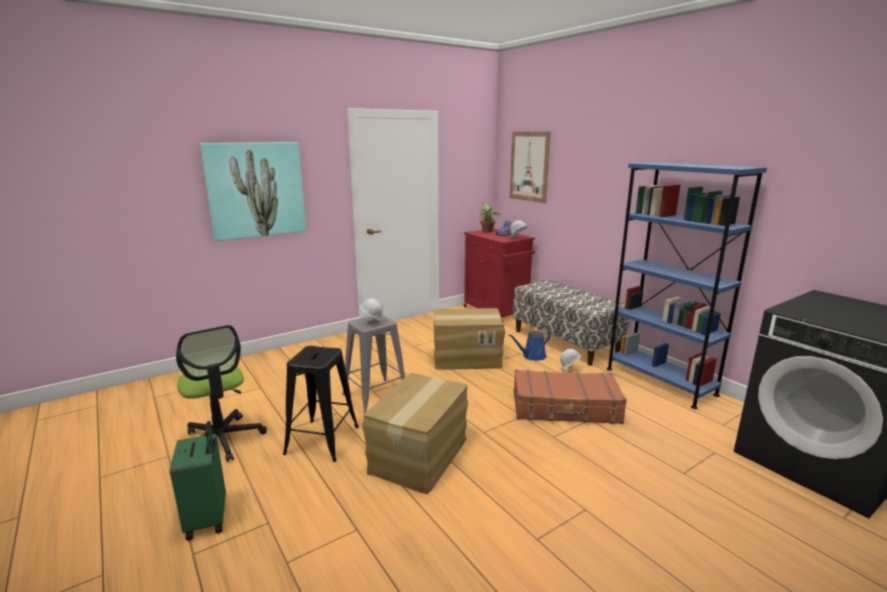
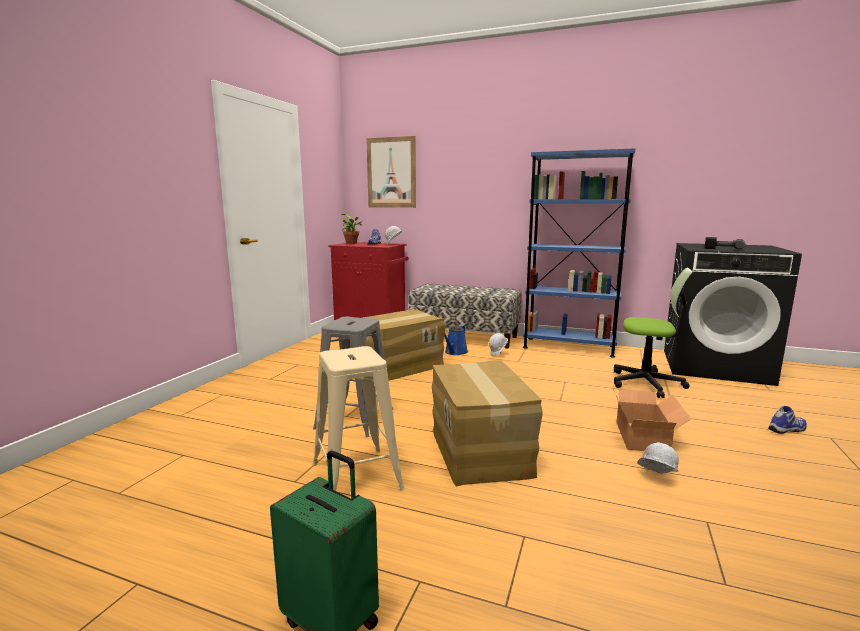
camera: 35 degrees left, 5 degrees down
office chair [176,325,267,462] -> office chair moved to [614,268,693,398]
picture [200,142,306,241] -> none
black stool [283,346,359,462] -> beige stool [313,346,405,491]
white hard hat [359,299,383,321] -> white hard hat moved to [637,442,679,474]
brown suitcase [514,370,627,424] -> none
none -> cardboard box [613,389,691,451]
none -> power drill [704,237,745,249]
none -> shoe [768,406,807,434]

